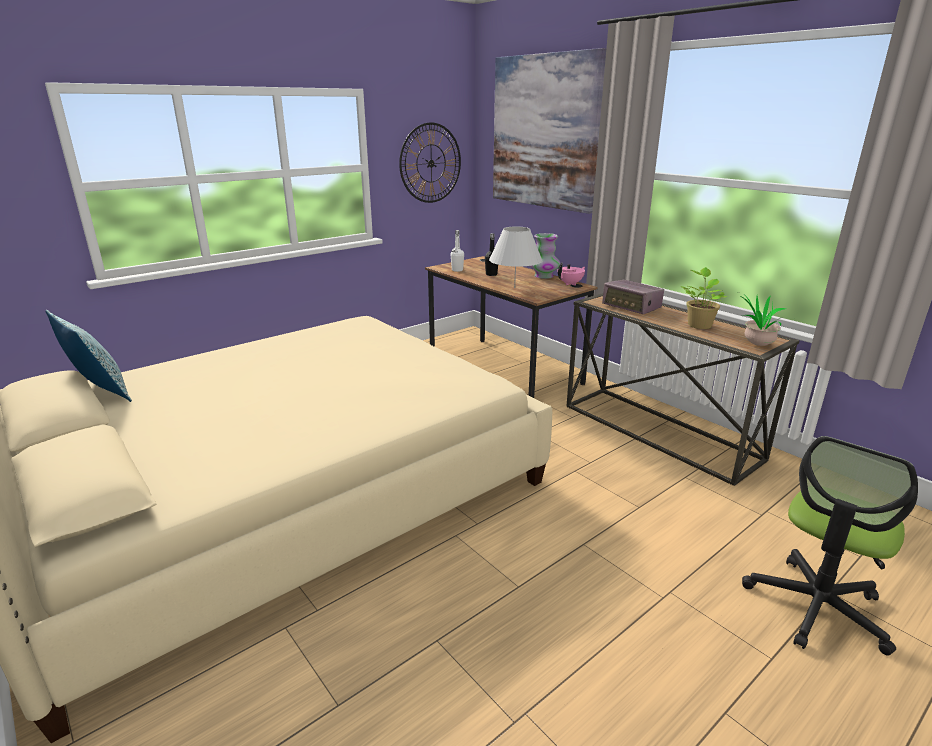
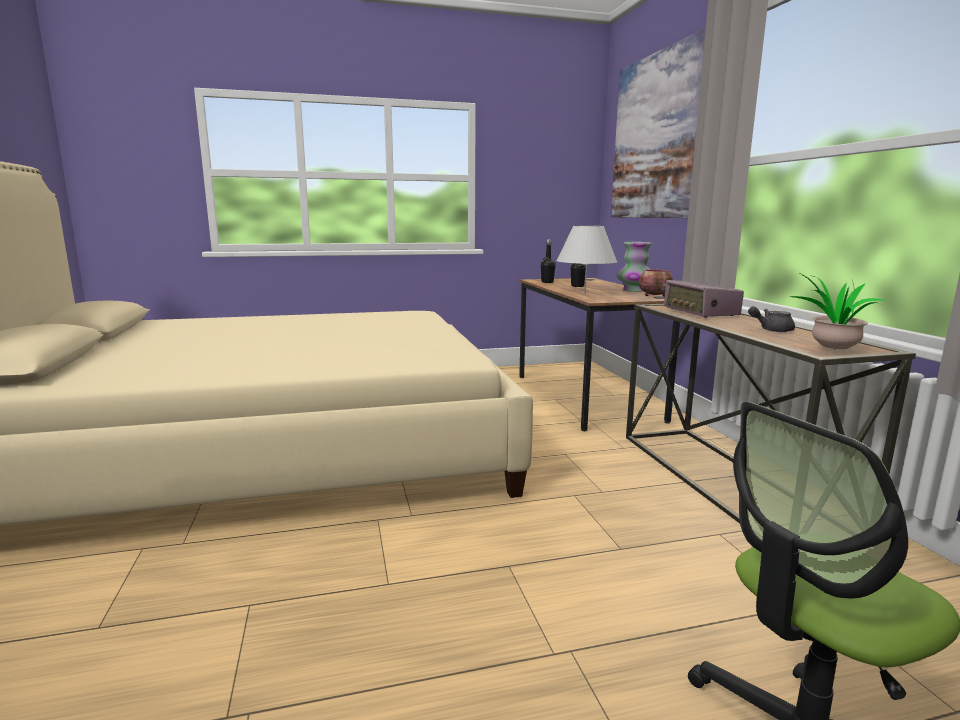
camera: 25 degrees right, 10 degrees down
pillow [46,310,132,402] -> none
wall clock [399,122,461,203] -> none
white bottle [450,230,464,272] -> black bottle [541,239,556,283]
pink teapot [557,263,585,286] -> bowl [639,269,673,297]
potted plant [681,267,727,329] -> grey teapot [748,306,795,332]

